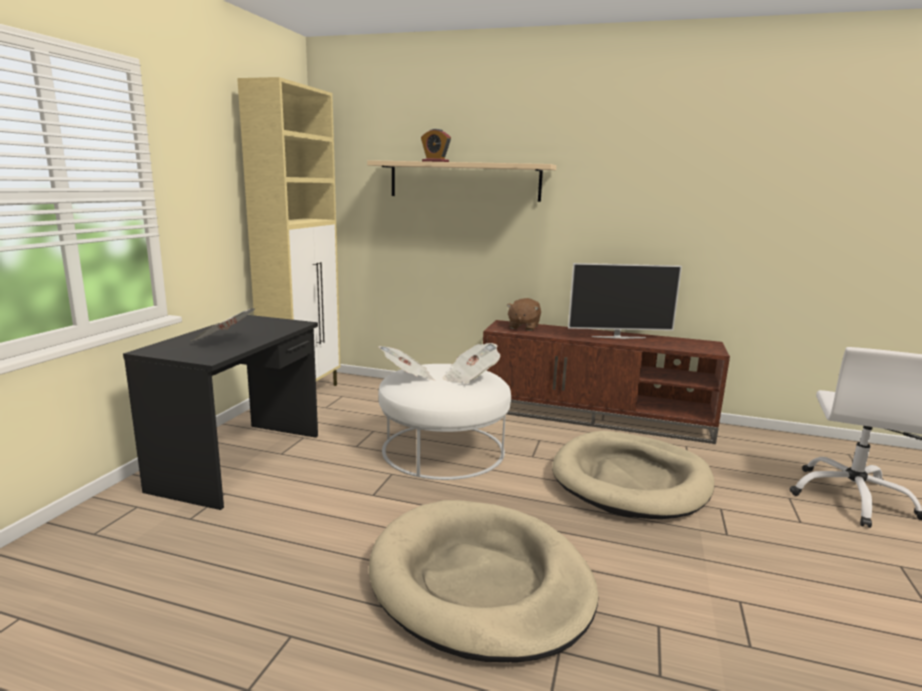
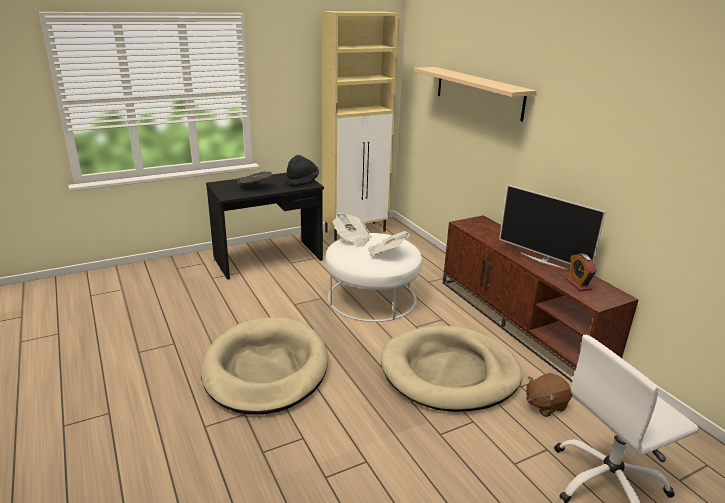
camera: 45 degrees right, 10 degrees up
alarm clock [421,129,451,162] -> alarm clock moved to [566,253,597,291]
brown plush toy [507,298,541,331] -> brown plush toy moved to [526,373,572,417]
none -> black hat [286,155,319,186]

